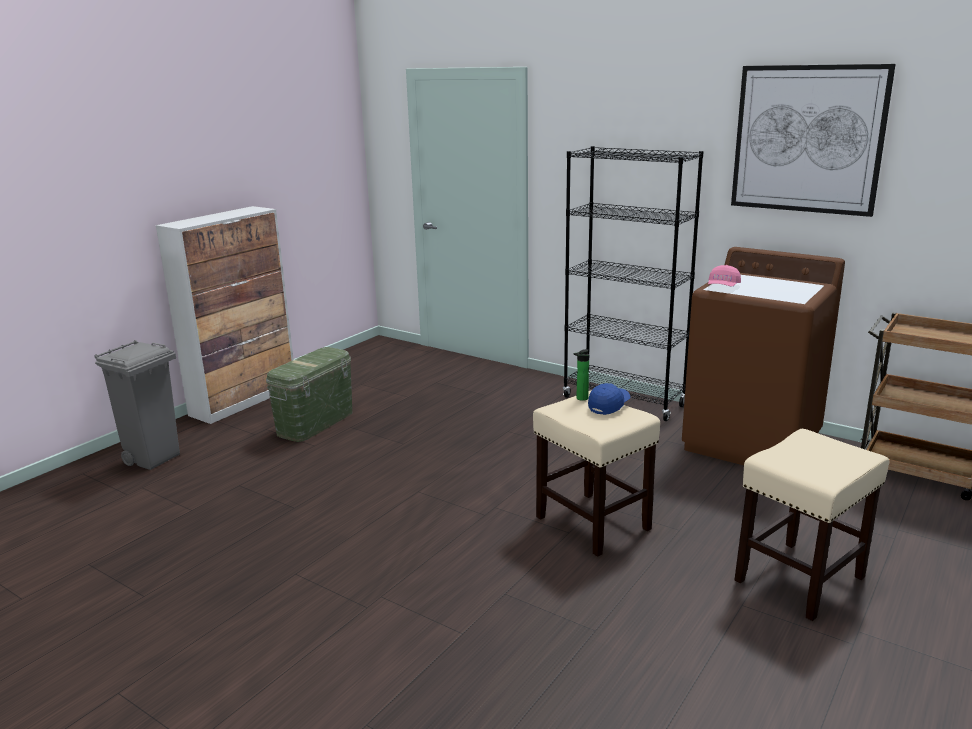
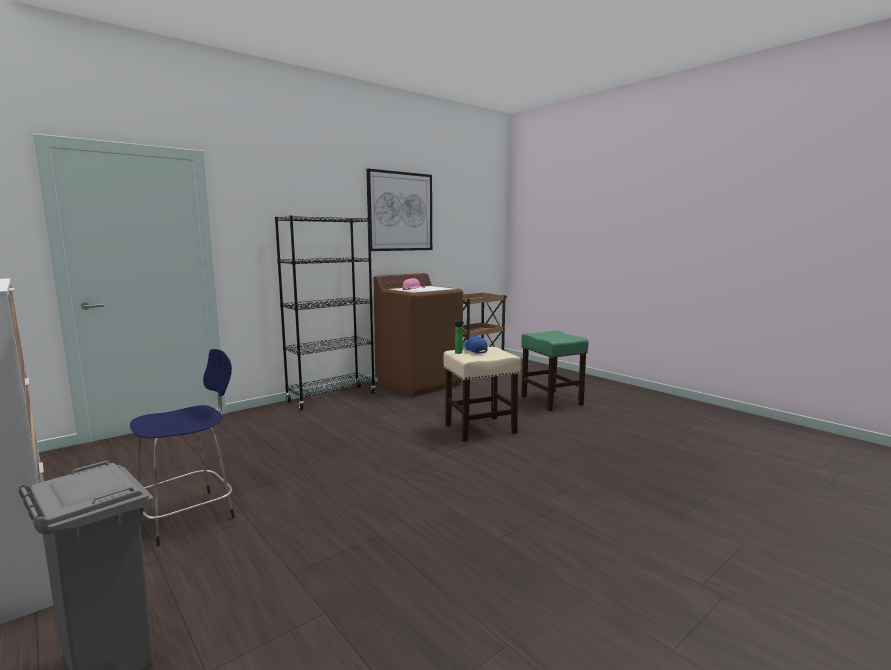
camera: 75 degrees left, 10 degrees down
green storage box [266,347,352,442] -> blue stool [130,349,235,546]
beige stool [735,429,889,621] -> green stool [521,331,589,411]

